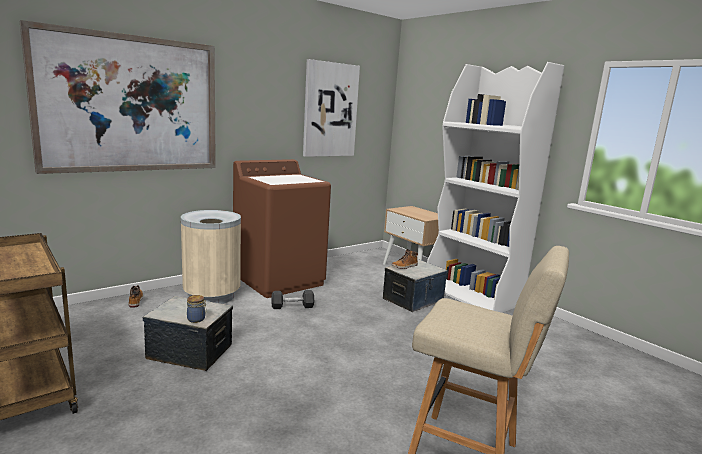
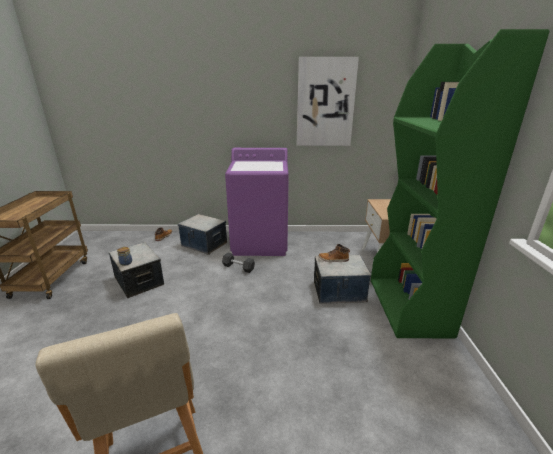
camera: 40 degrees right, 10 degrees up
picture [19,20,216,174] -> none
beige trash can [181,210,241,304] -> storage box [178,214,227,255]
brown washing machine [233,159,331,298] -> purple washing machine [225,148,289,256]
white bookcase [427,62,564,313] -> green bookcase [371,29,550,338]

